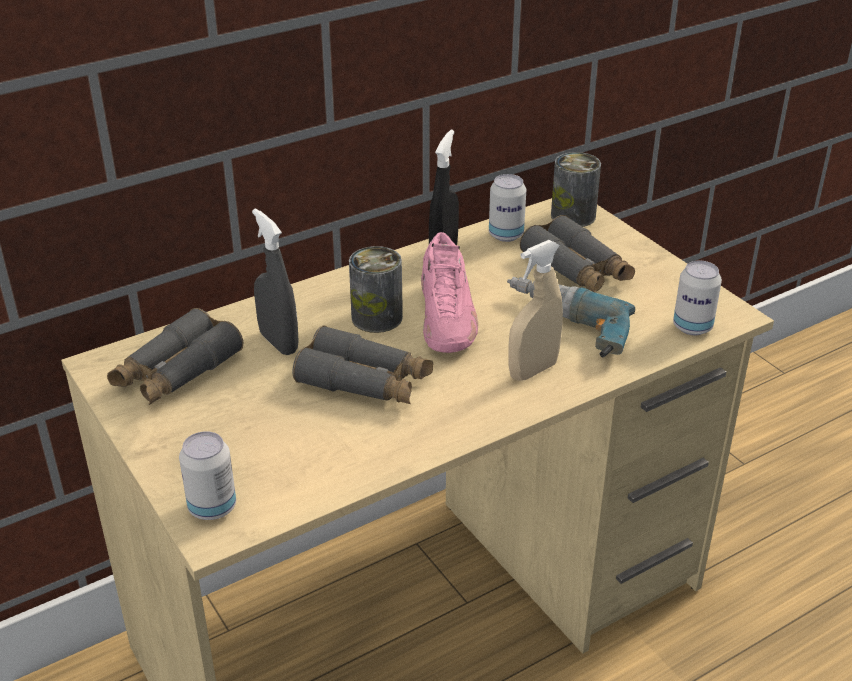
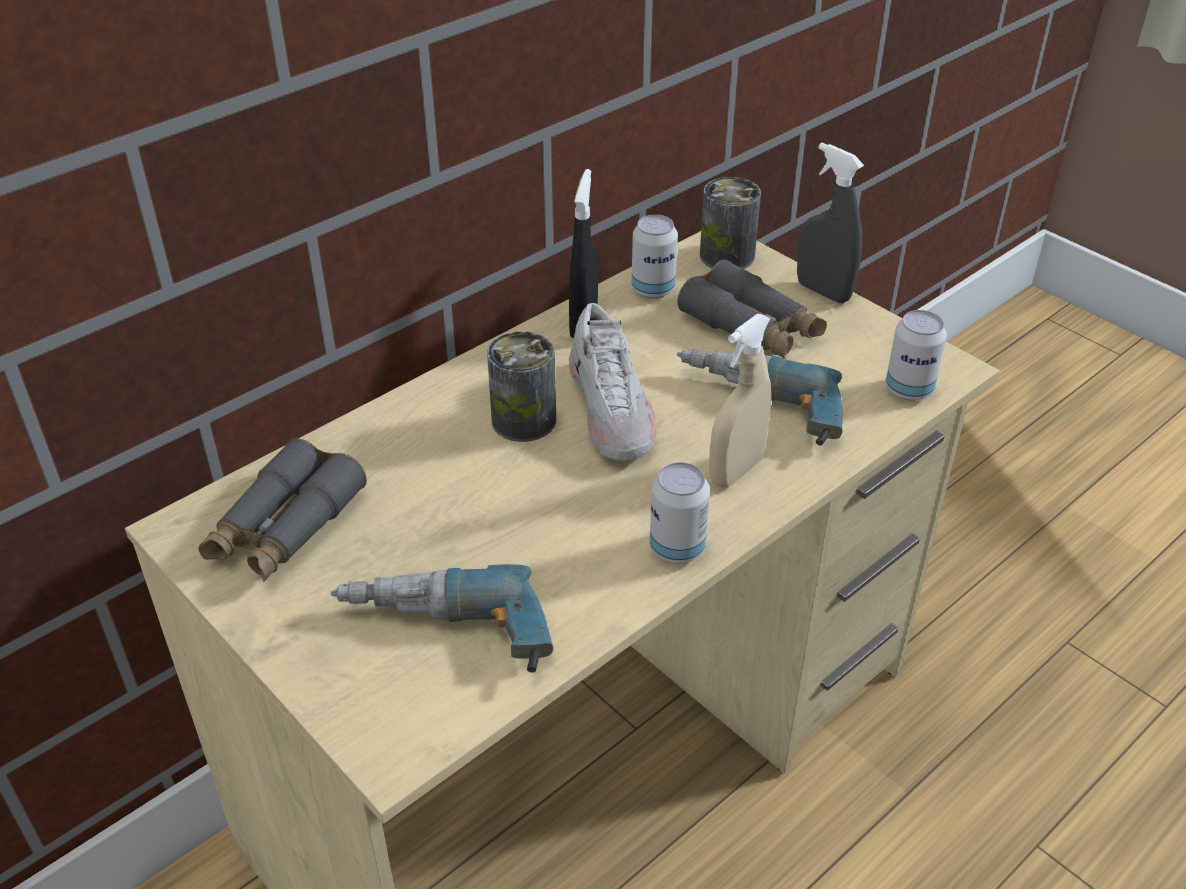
camera: 10 degrees left, 5 degrees up
can [179,431,236,520] -> can moved to [650,462,710,564]
grey spray bottle [252,208,299,355] -> grey spray bottle moved to [797,142,864,303]
grey binoculars [293,325,433,404] -> none
pink shoe [421,232,478,353] -> white shoe [569,303,657,461]
none -> power drill [331,564,553,673]

